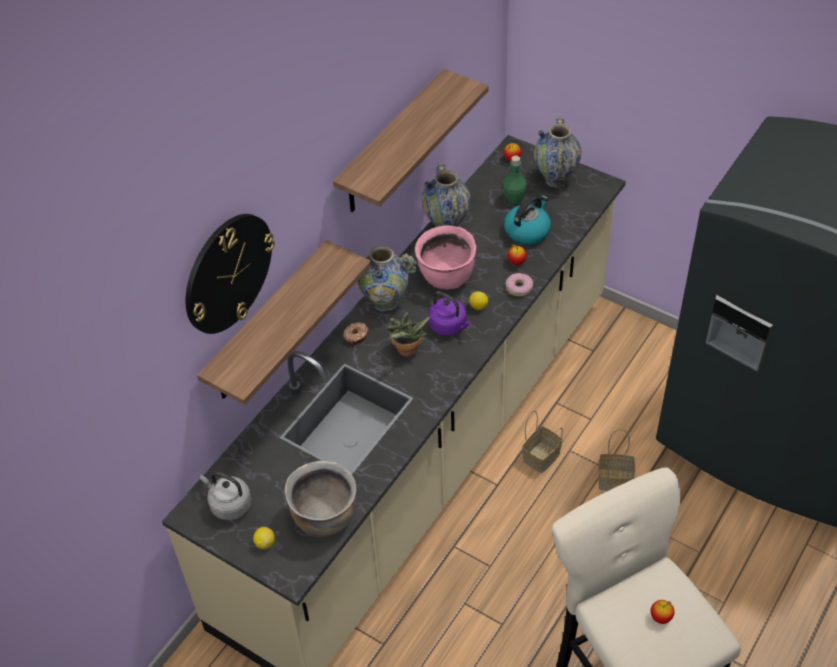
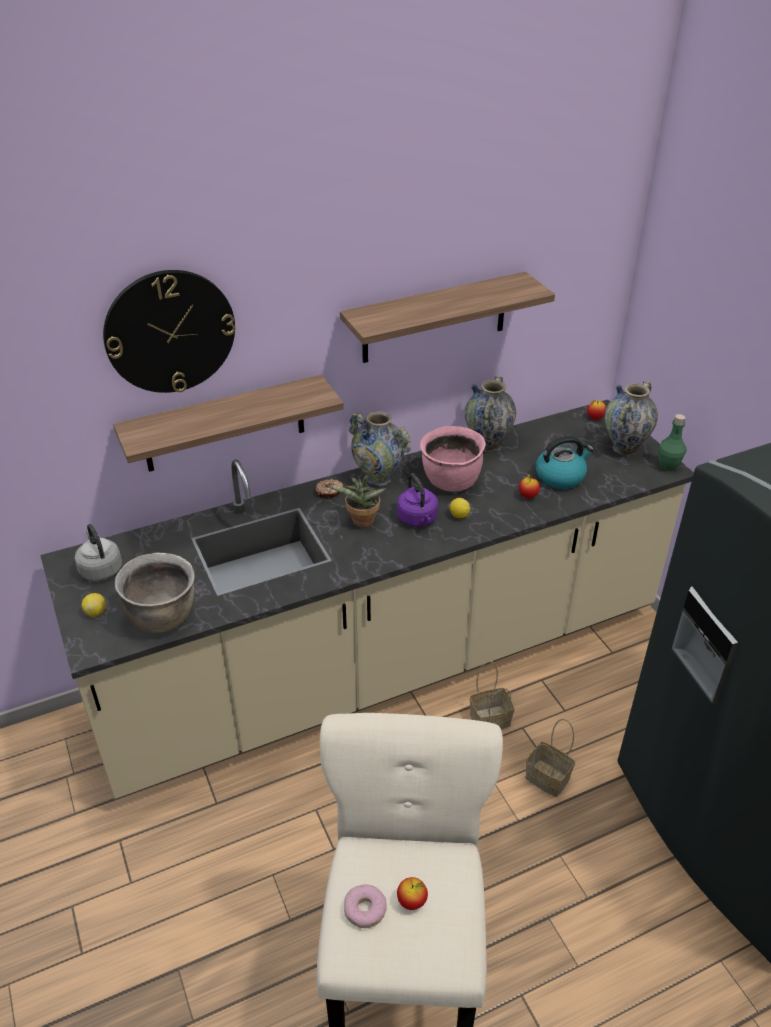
camera: 30 degrees right, 10 degrees down
green bottle [503,156,527,204] -> green bottle moved to [658,414,687,471]
donut [505,273,533,296] -> donut moved to [344,884,387,928]

